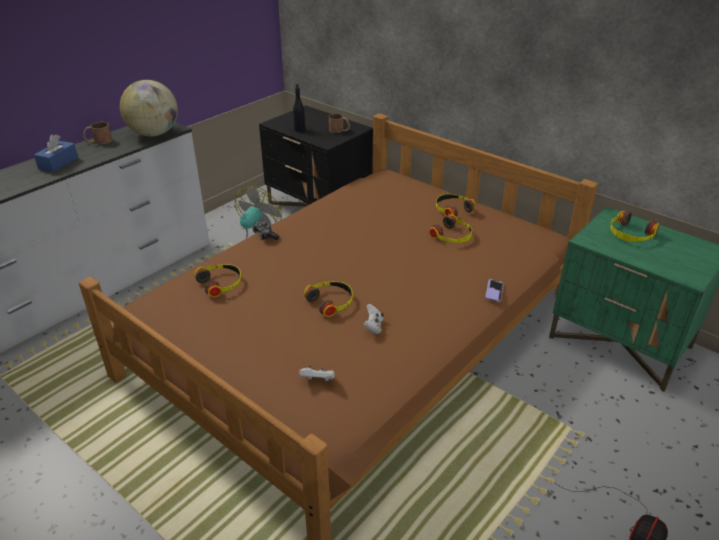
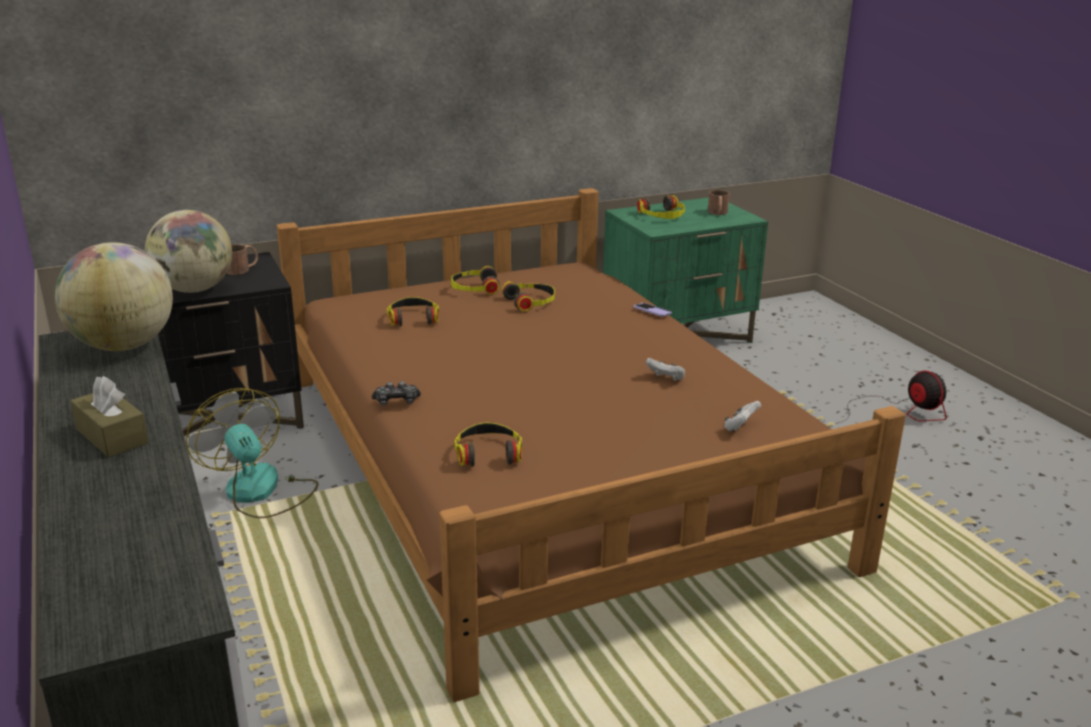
camera: 65 degrees left, 10 degrees down
blue tissue box [34,135,78,172] -> brown tissue box [70,376,149,457]
brown mug [83,122,112,145] -> brown mug moved to [708,190,729,215]
black bottle [293,84,305,132] -> globe [145,210,232,293]
headphones [304,282,353,317] -> headphones moved to [387,297,439,326]

